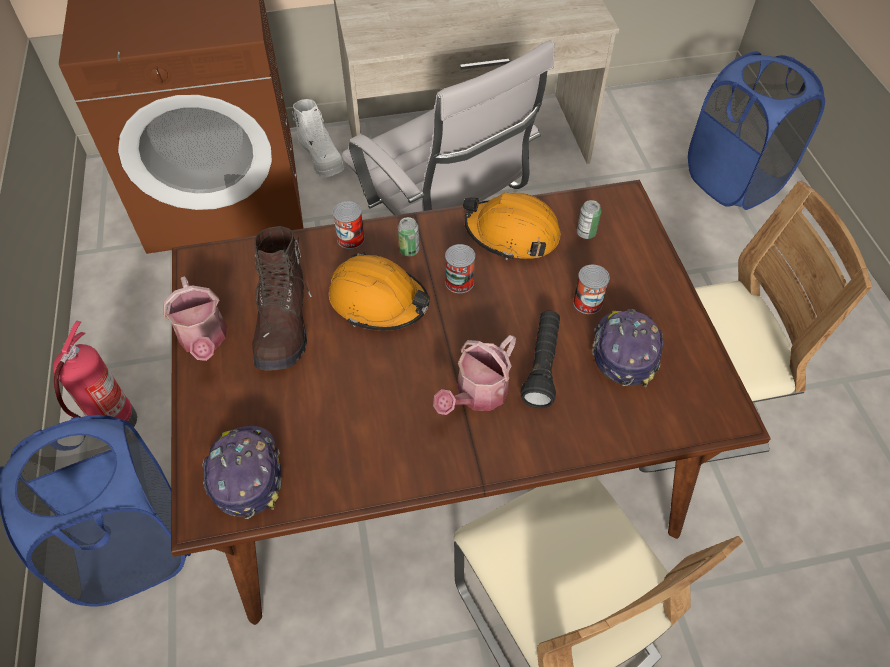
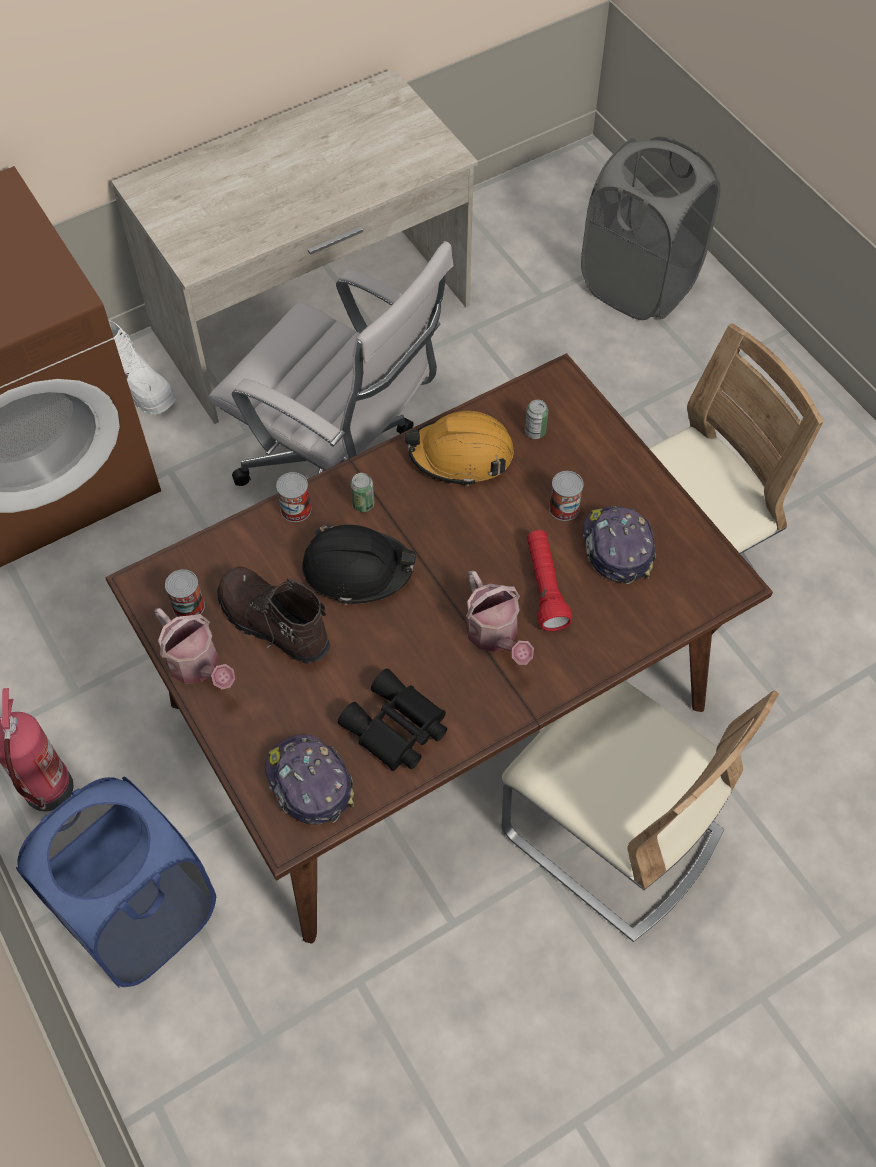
camera: 20 degrees left, 5 degrees up
brown boot [252,226,312,371] -> brown boot turned 150 degrees clockwise [217,567,330,664]
orange hard hat [329,252,430,331] -> black hard hat [302,524,416,605]
watering can [433,335,516,415] -> watering can turned 45 degrees counterclockwise [466,571,534,665]
can [445,244,475,293] -> can moved to [165,569,205,617]
black flashlight [521,311,560,408] -> red flashlight [527,530,572,631]
blue laundry basket [688,51,825,210] -> grey laundry basket [581,137,720,320]
none -> black binoculars [338,668,447,771]

